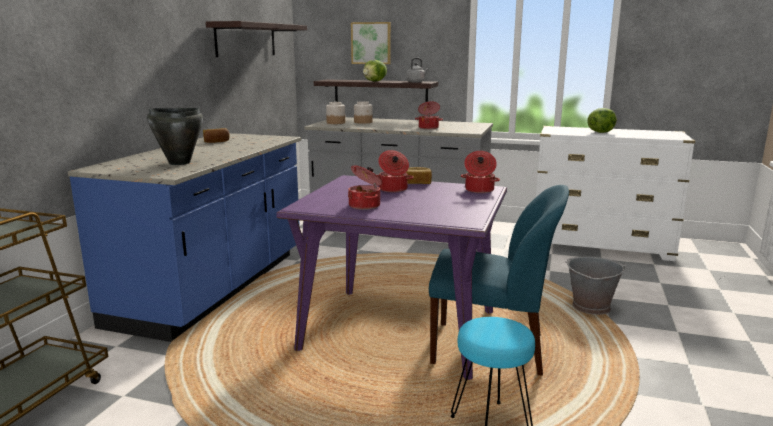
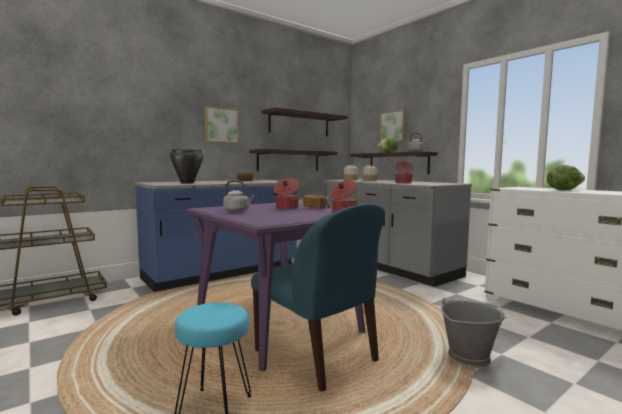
camera: 35 degrees right, 10 degrees down
cooking pot [348,166,382,210] -> grey kettle [223,180,255,212]
none -> picture [205,106,239,143]
none -> shelf [250,149,337,172]

